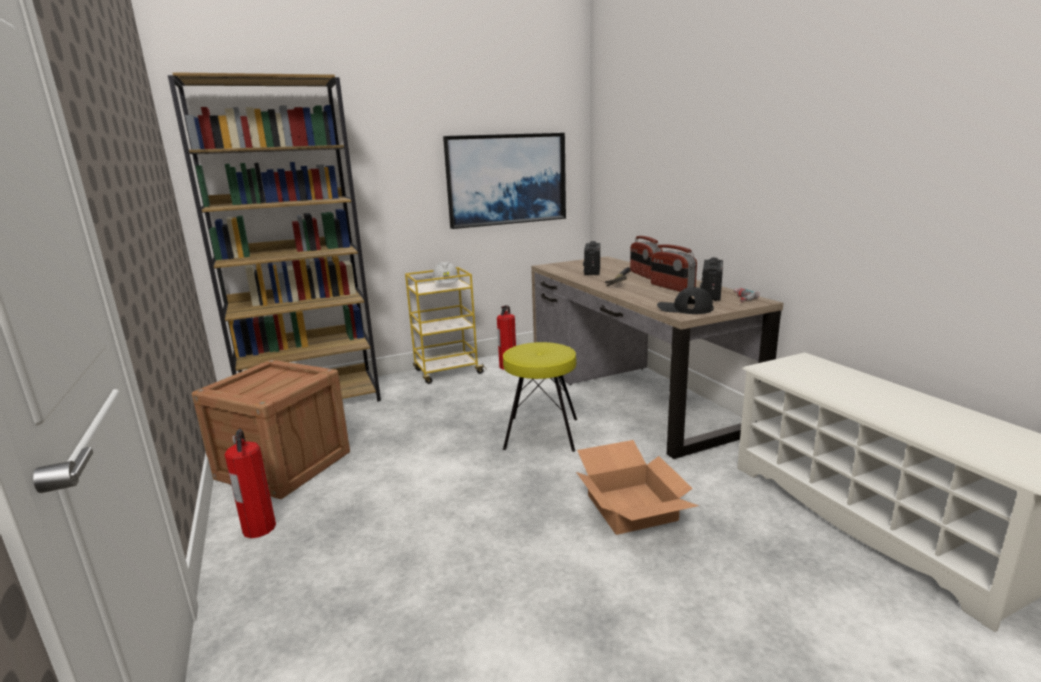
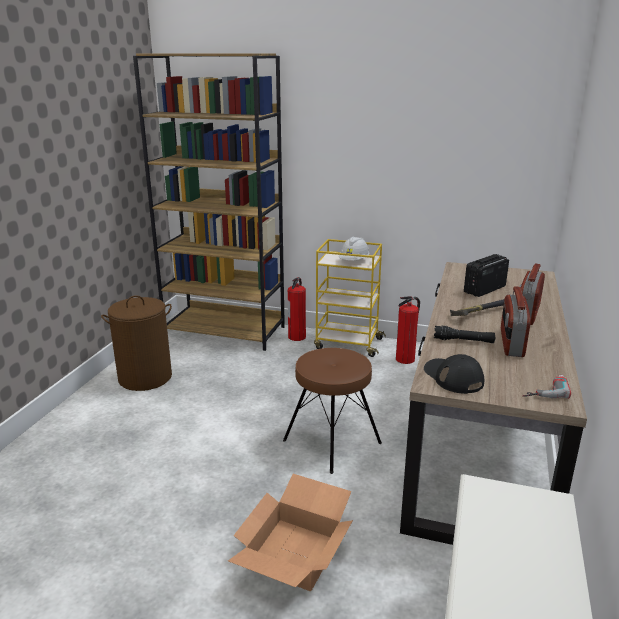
camera: 40 degrees right, 5 degrees up
crate [192,360,350,499] -> brown laundry basket [101,295,172,391]
fire extinguisher [225,429,276,538] -> fire extinguisher moved to [288,277,306,341]
picture [443,133,566,229] -> none
yellow stool [503,342,577,452] -> brown stool [283,348,382,474]
radio [700,257,723,301] -> none
none -> black flashlight [434,325,495,343]

